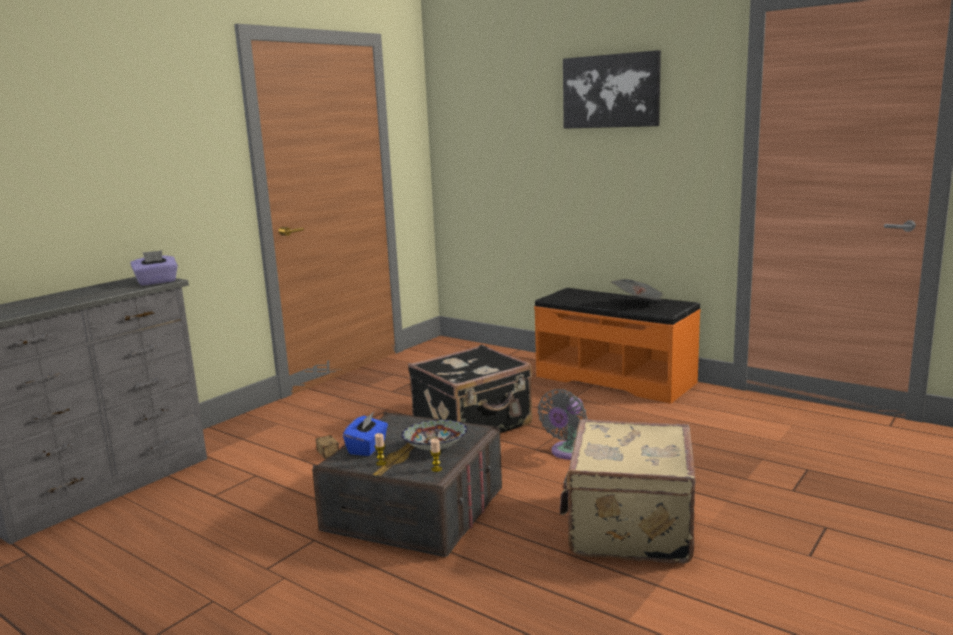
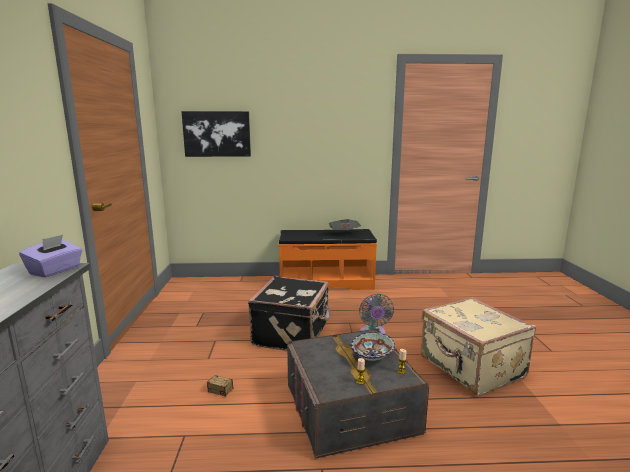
camera: 40 degrees left, 0 degrees up
blue tissue box [343,412,388,456] -> none
picture [563,50,661,129] -> picture moved to [182,111,251,157]

